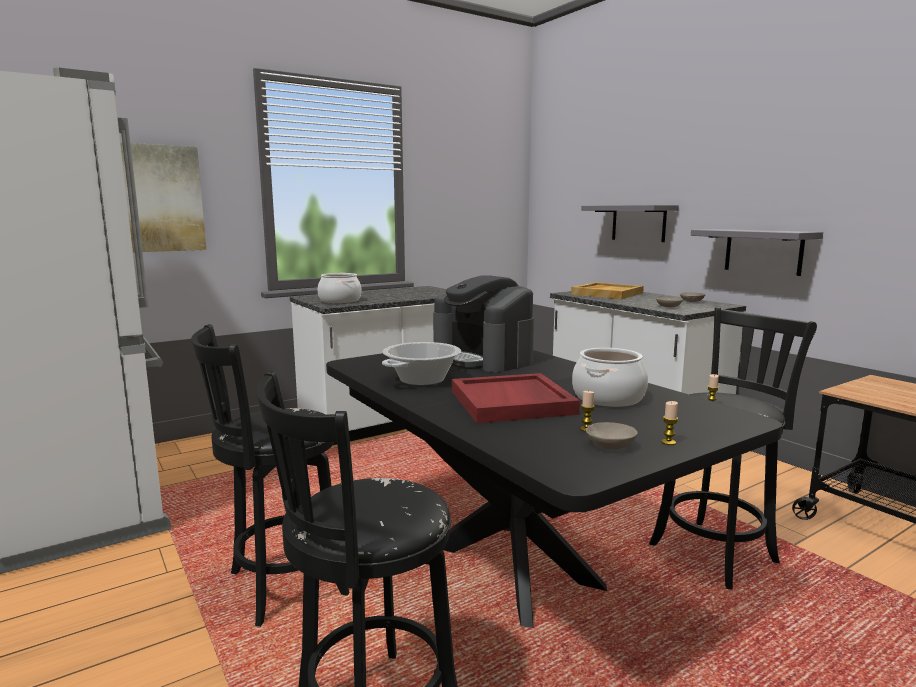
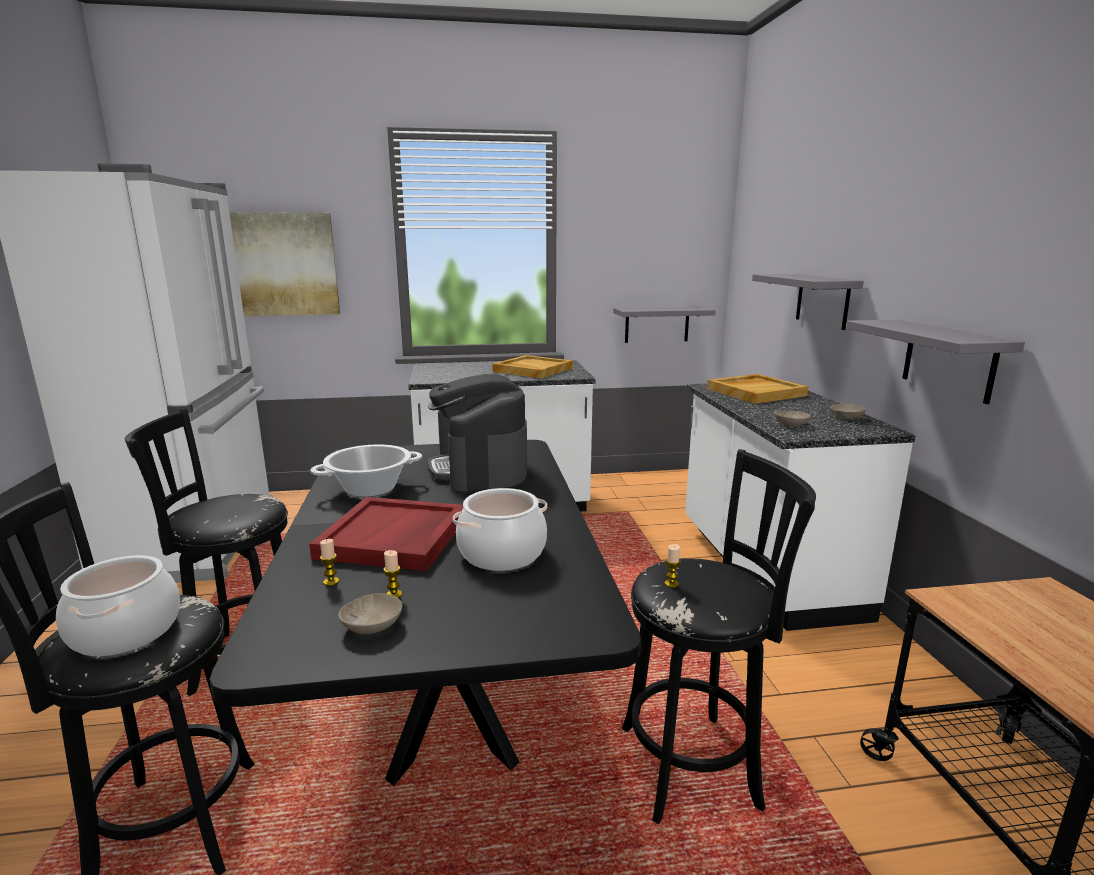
camera: 25 degrees right, 5 degrees up
cooking pot [318,273,362,304] -> cooking pot moved to [56,555,180,656]
candle [661,401,678,445] -> candle moved to [320,539,339,586]
none -> beige tray [492,355,573,378]
none -> grey shelf [613,306,716,343]

